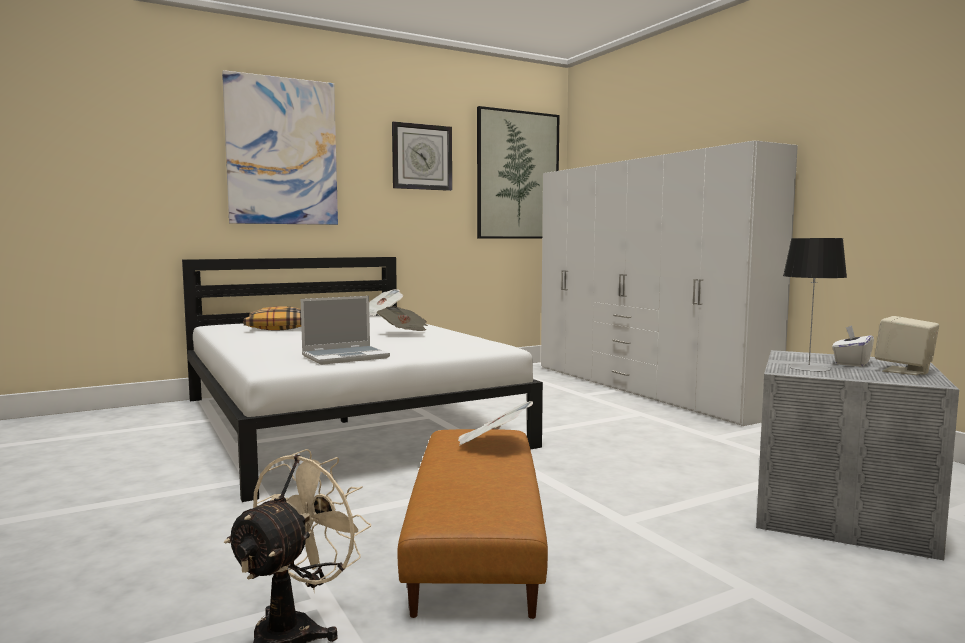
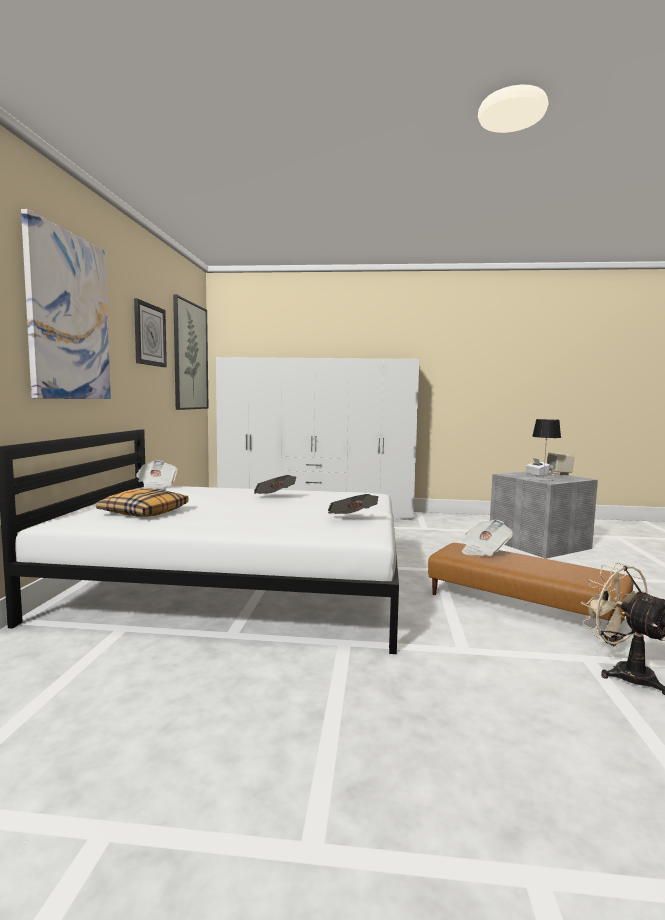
camera: 55 degrees left, 0 degrees up
laptop [301,296,390,365] -> newspaper [328,494,379,514]

